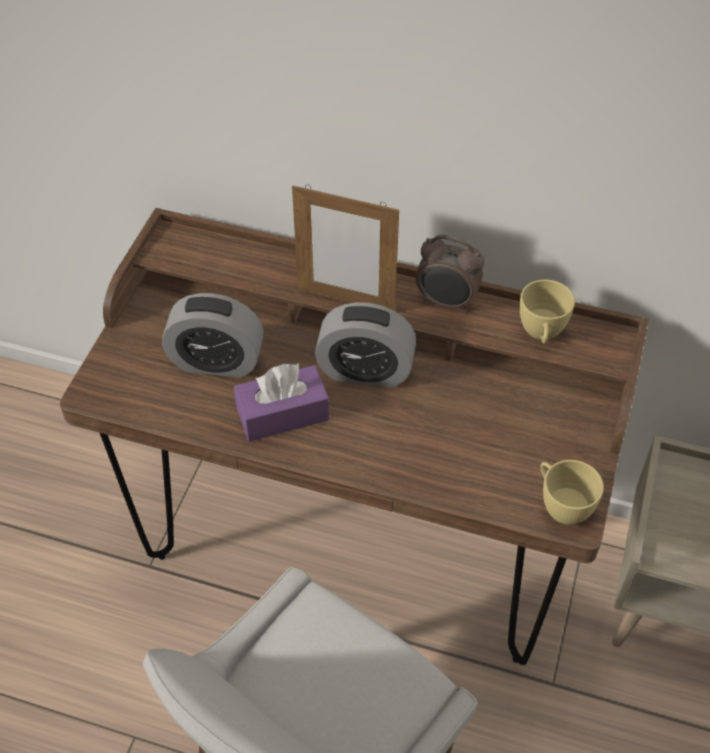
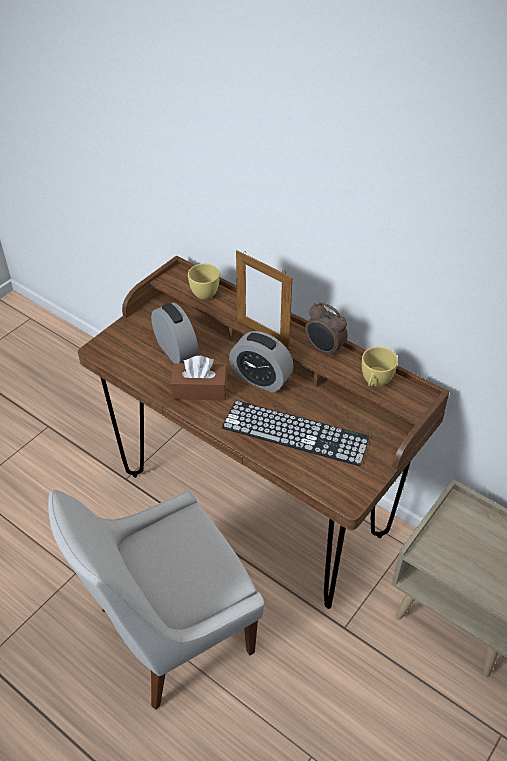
camera: 20 degrees right, 5 degrees down
alarm clock [162,293,264,377] -> alarm clock turned 150 degrees counterclockwise [151,303,198,363]
purple tissue box [234,363,329,442] -> brown tissue box [171,356,227,400]
yellow cup [540,460,604,525] -> yellow cup moved to [188,264,220,300]
none -> keyboard [222,400,370,466]

